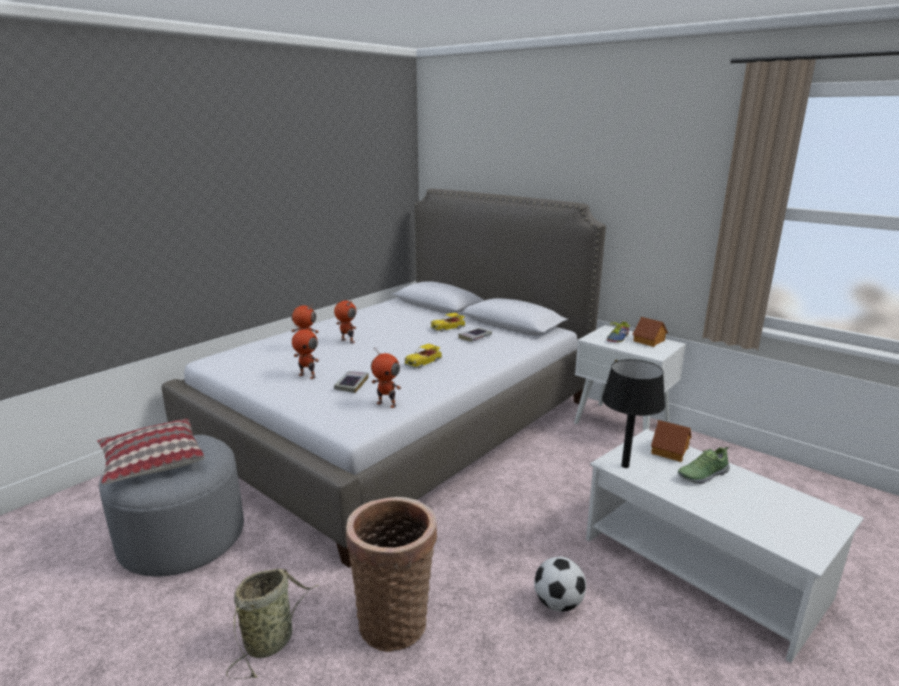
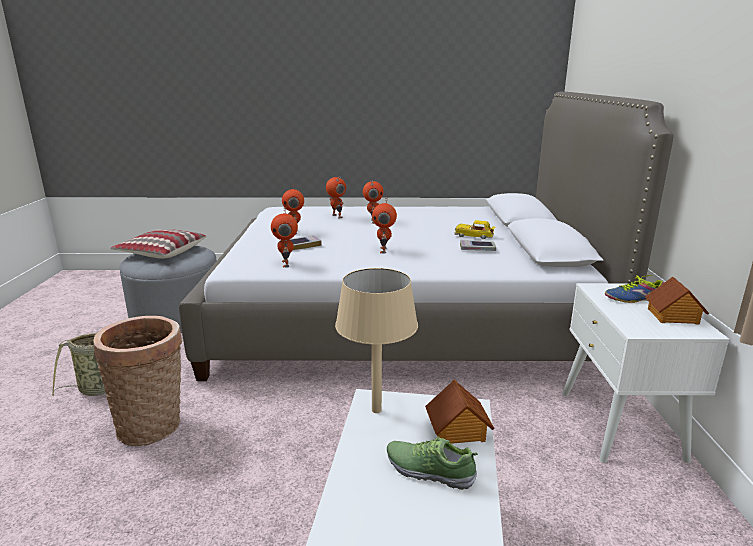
camera: 50 degrees right, 0 degrees up
toy car [404,343,442,369] -> toy robot [372,198,397,254]
football [534,557,586,612] -> none
black table lamp [602,359,665,468] -> beige table lamp [335,268,418,413]

